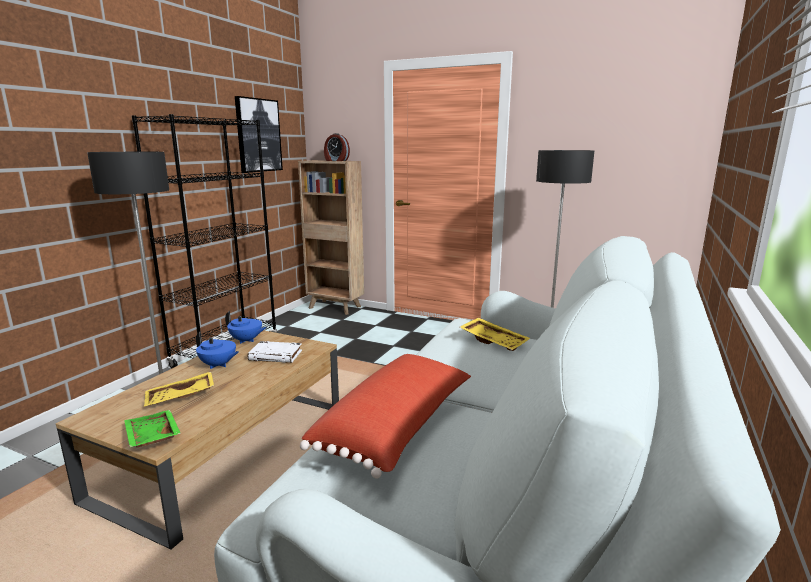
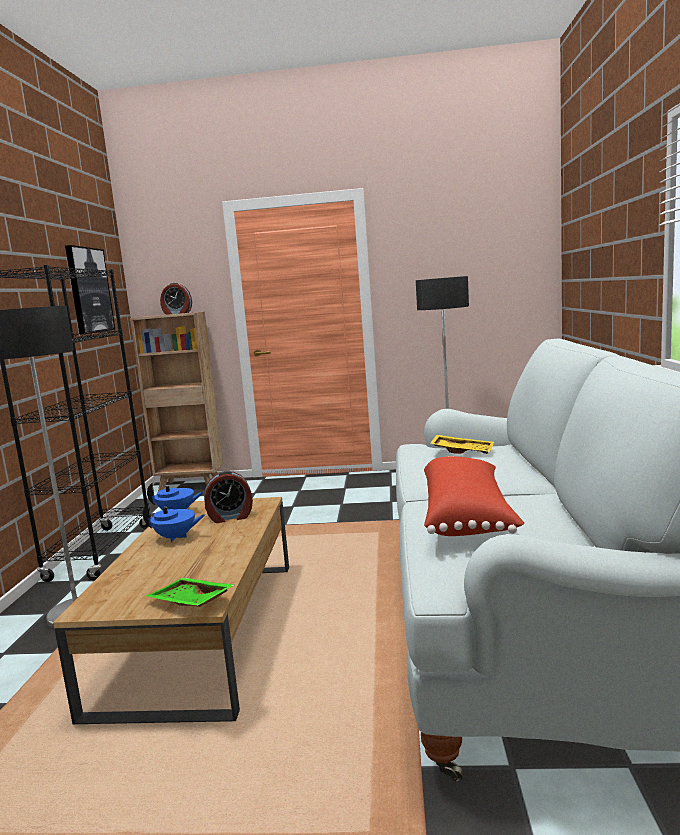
camera: 20 degrees left, 5 degrees down
yellow tray [144,372,214,406] -> none
white book [247,341,302,363] -> alarm clock [204,471,253,523]

